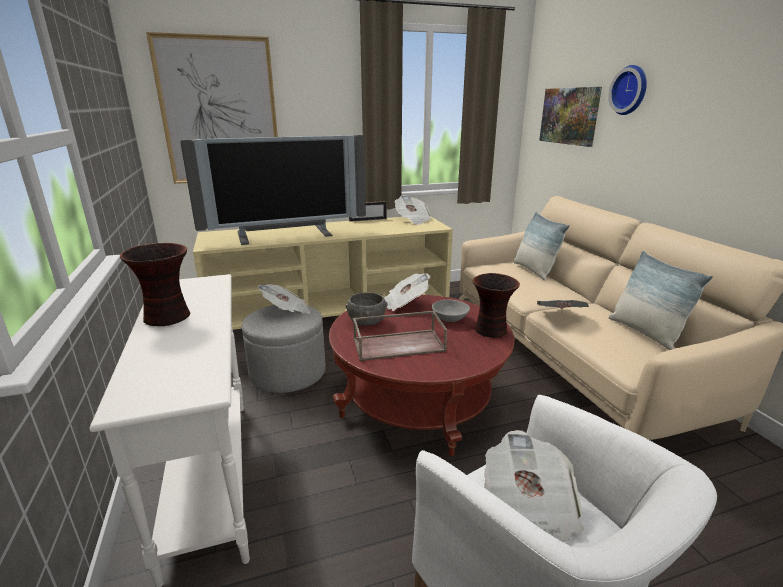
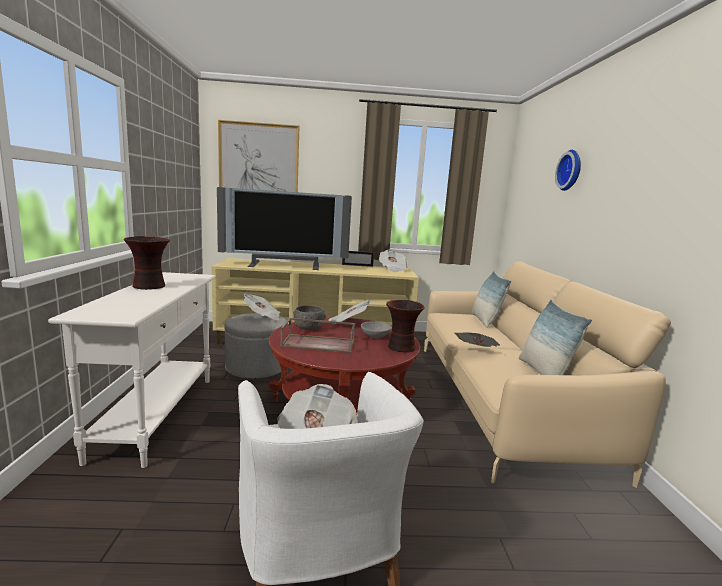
camera: 15 degrees right, 10 degrees down
picture [539,87,602,147] -> none

